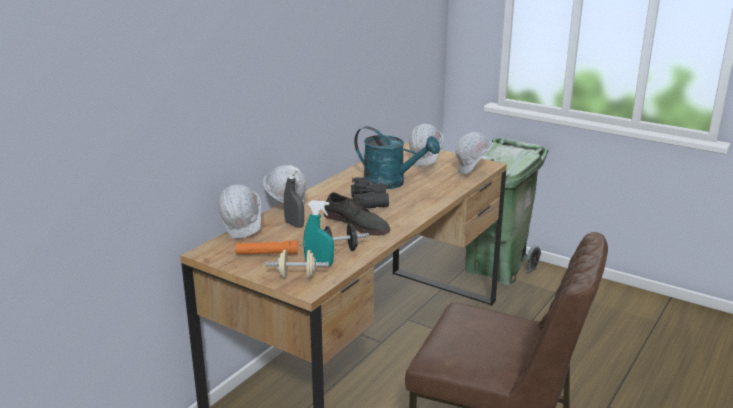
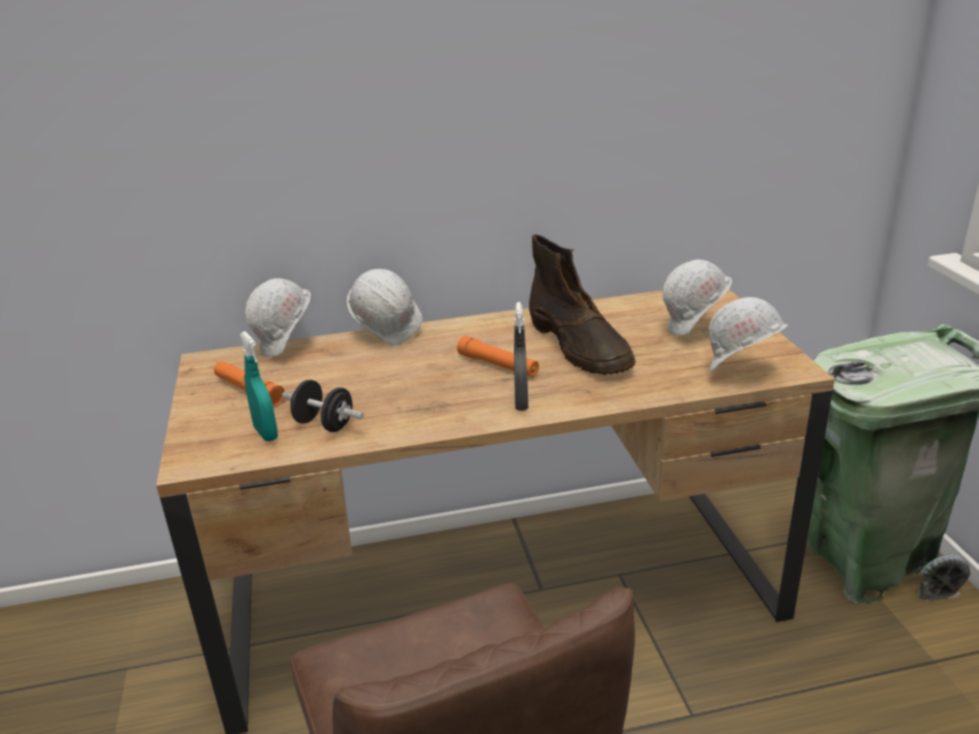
camera: 45 degrees right, 5 degrees up
beige dumbbell [265,250,329,279] -> none
grey spray bottle [284,165,304,228] -> grey spray bottle moved to [514,302,528,411]
grey shoe [324,192,390,236] -> none
black binoculars [351,177,389,208] -> orange flashlight [457,336,539,377]
turquoise watering can [354,126,440,189] -> brown boot [529,235,636,375]

